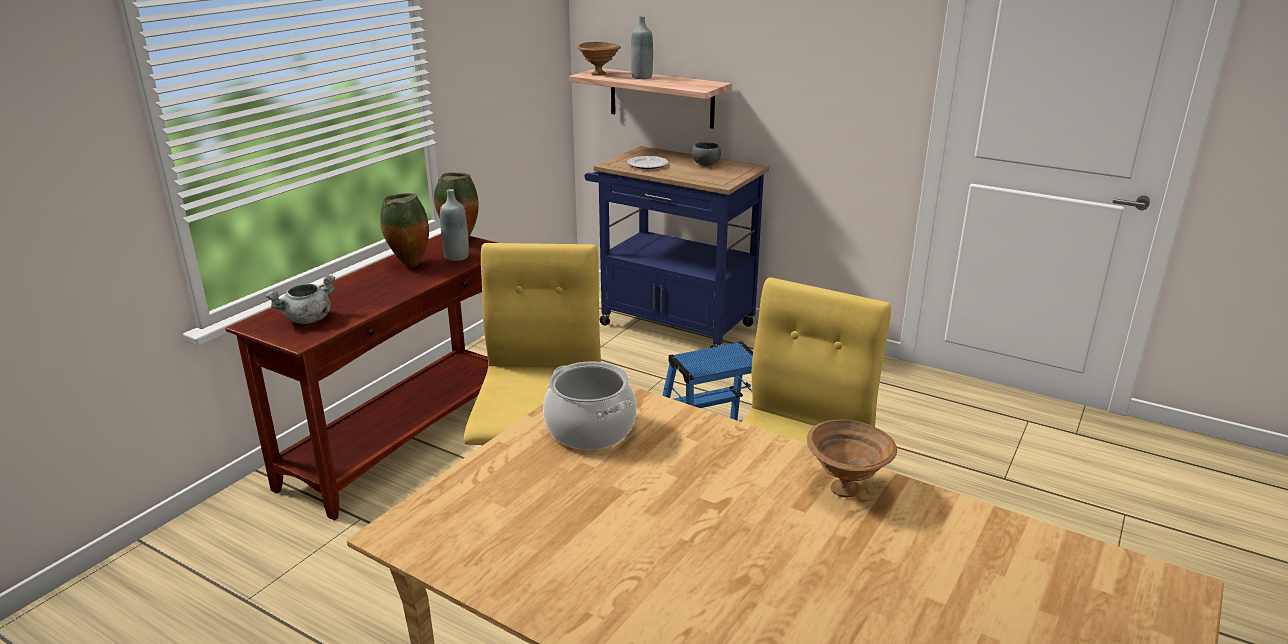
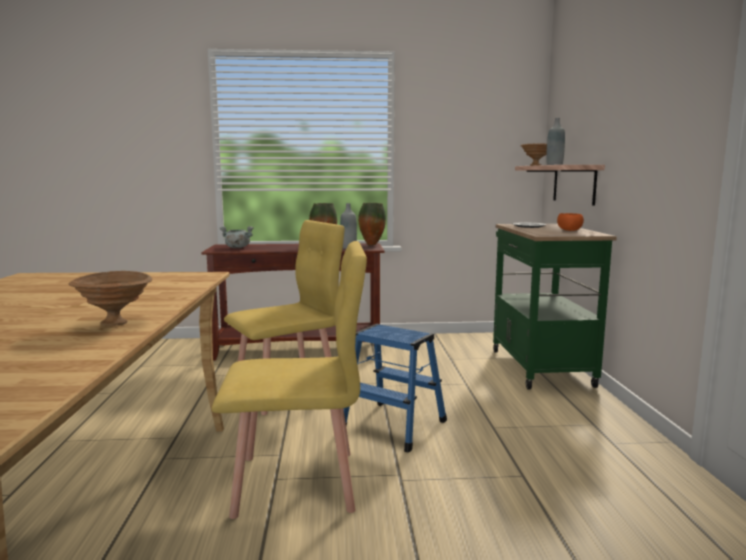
camera: 55 degrees right, 15 degrees down
cooking pot [543,361,637,450] -> none
blue cart [585,146,769,348] -> green cart [493,224,617,390]
grey bowl [692,143,721,166] -> orange bowl [557,213,584,231]

